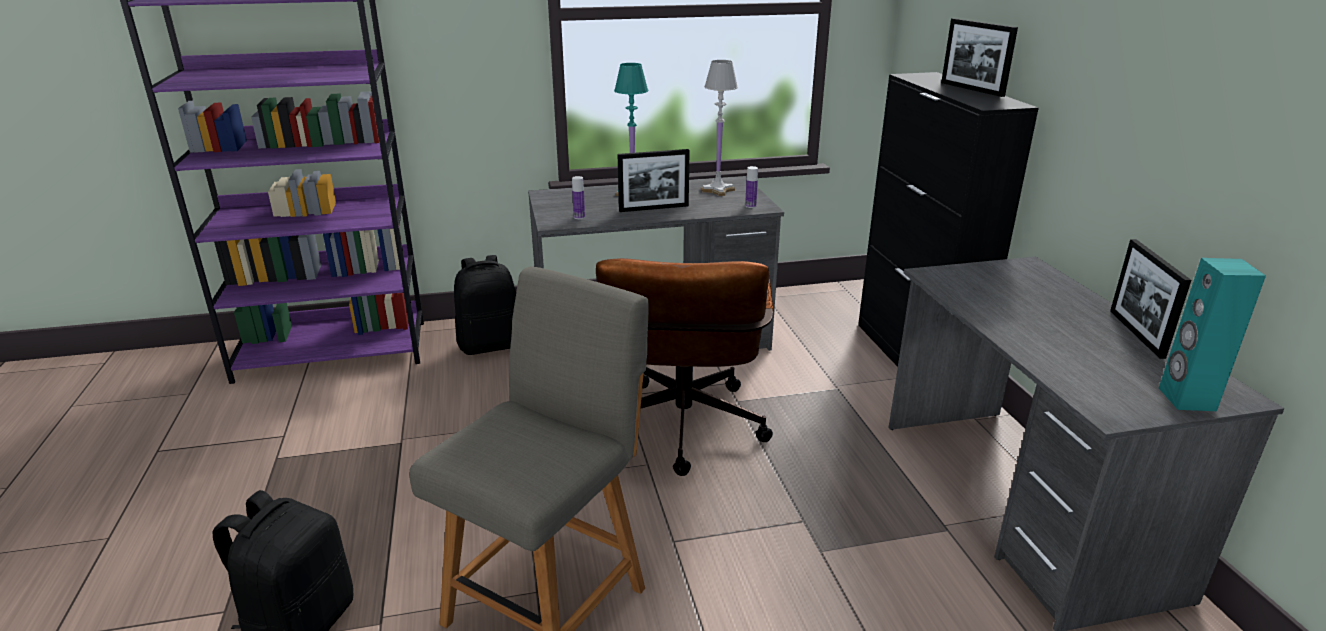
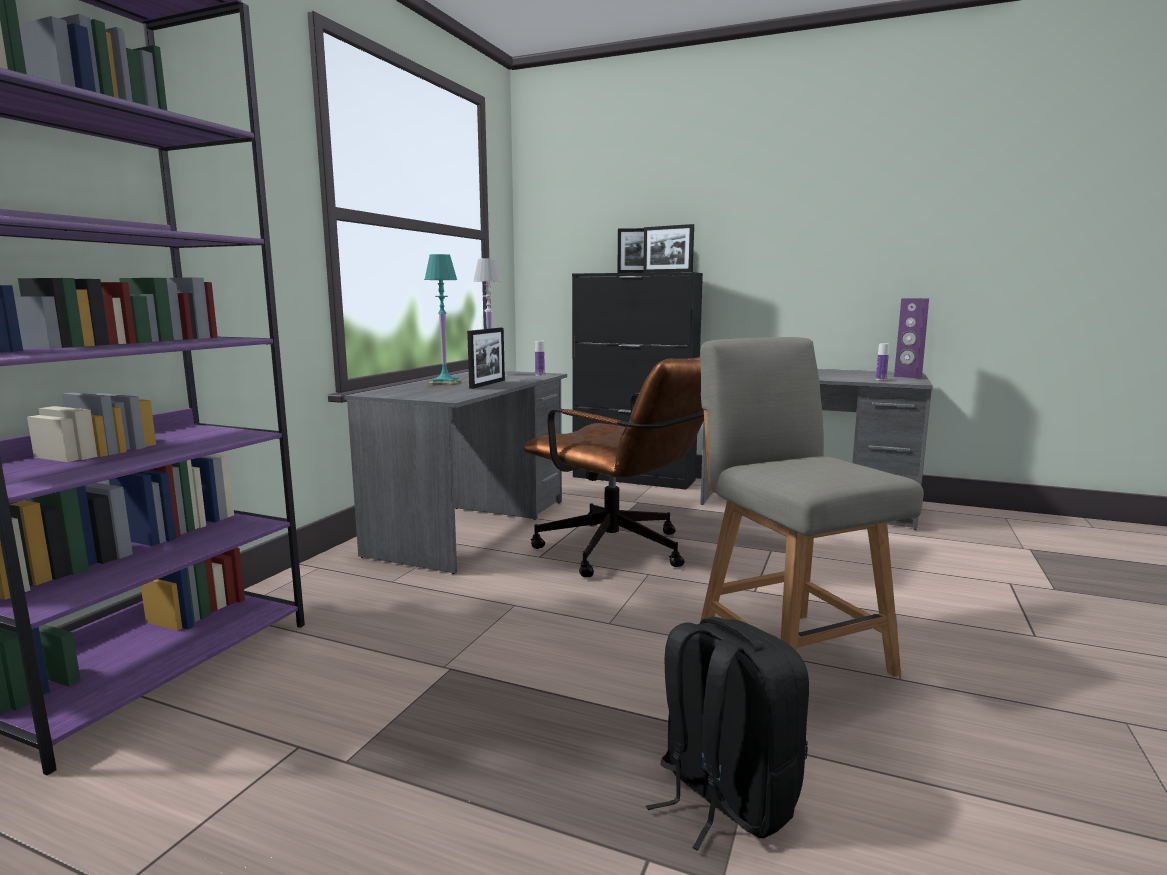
camera: 55 degrees left, 15 degrees down
black backpack [454,255,516,355] -> none
bottle [572,176,585,219] -> bottle moved to [876,343,889,380]
picture frame [1110,239,1191,359] -> picture frame moved to [643,224,694,273]
turquoise speaker [1159,258,1266,411] -> purple speaker [894,298,929,378]

